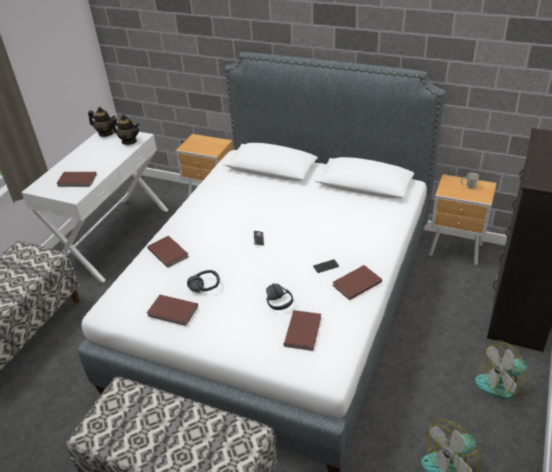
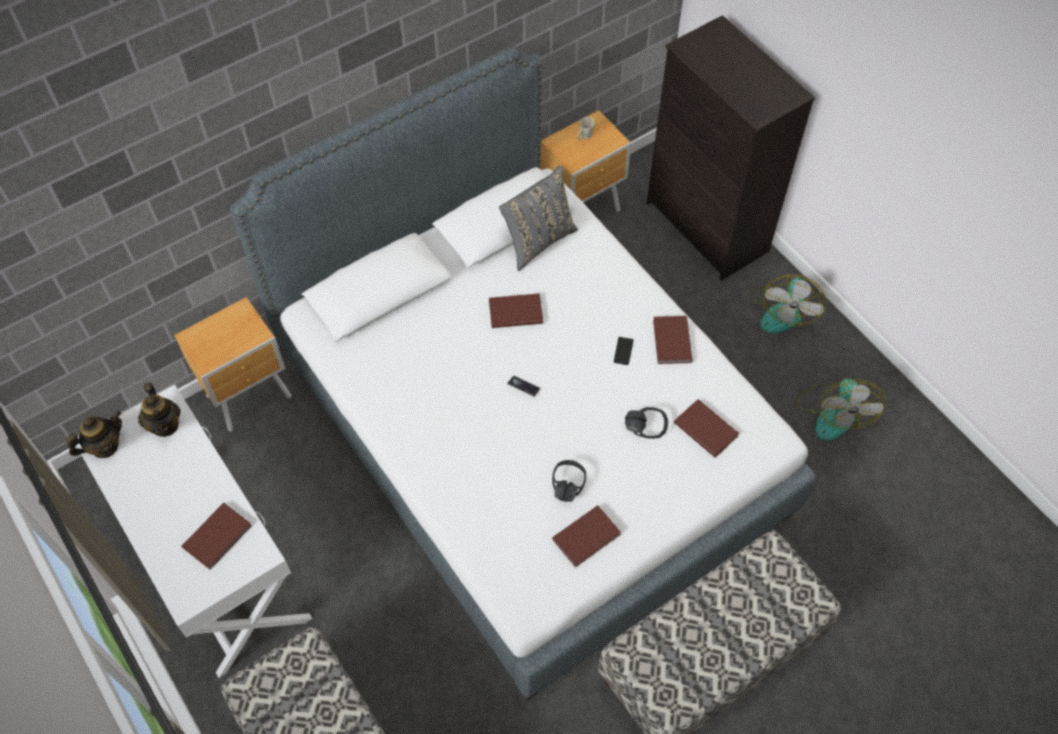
camera: 60 degrees left, 20 degrees up
teapot [111,114,139,145] -> teapot turned 105 degrees clockwise [138,383,180,437]
brown book [147,236,189,268] -> brown book moved to [489,293,543,328]
none -> grey pillow [499,165,578,271]

